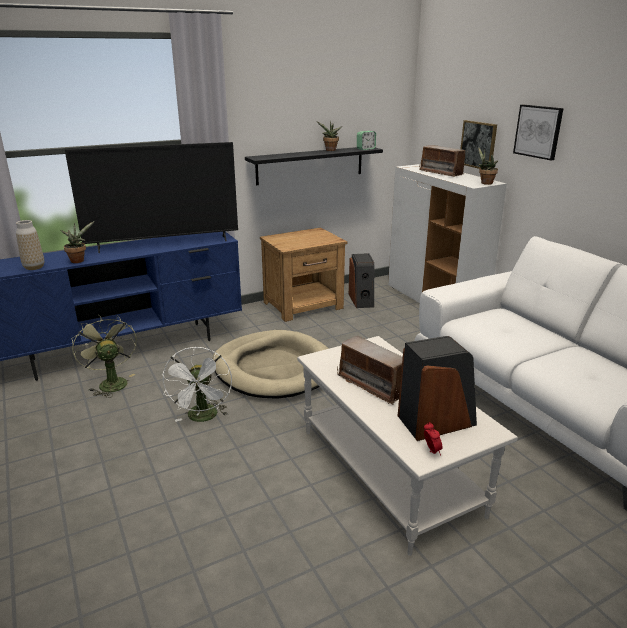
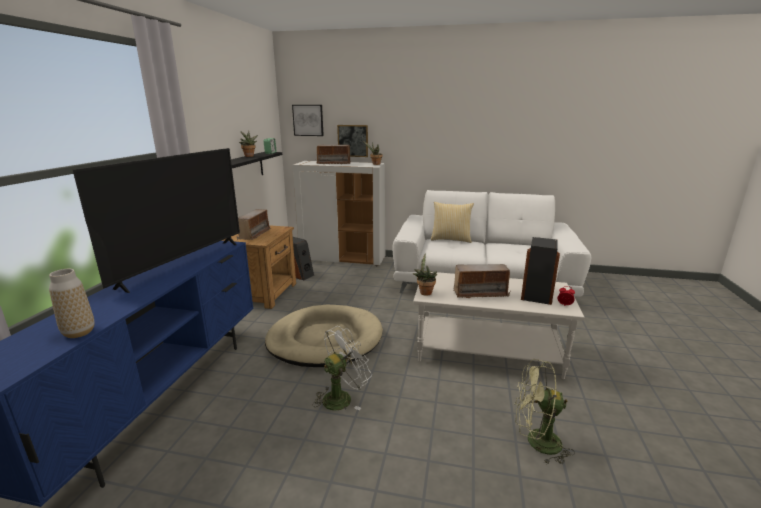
camera: 50 degrees left, 5 degrees down
potted plant [60,221,94,263] -> potted plant moved to [413,253,437,296]
green fan [71,315,137,398] -> green fan moved to [515,359,575,464]
white fan [162,346,232,422] -> white fan turned 75 degrees counterclockwise [312,326,372,410]
picture [513,105,564,161] -> picture moved to [292,105,324,136]
none -> radio [237,209,271,240]
none -> pillow [431,202,474,243]

